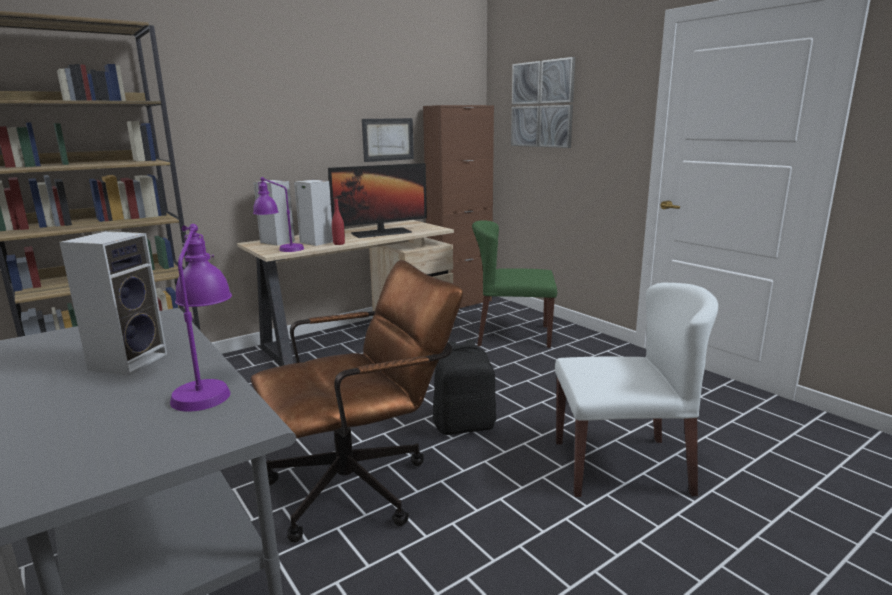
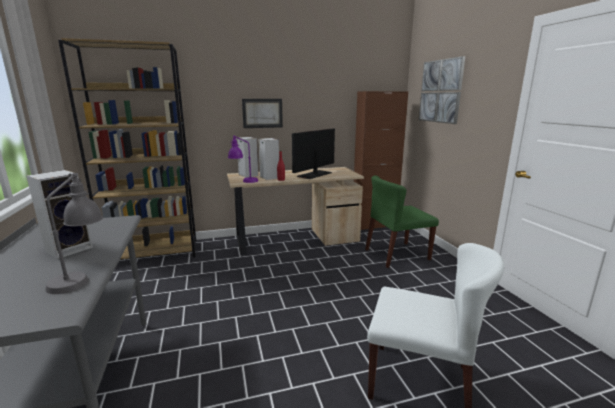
camera: 20 degrees right, 0 degrees up
purple table lamp [170,224,232,412] -> grey table lamp [45,173,103,294]
brown office chair [251,260,463,543] -> none
monitor [328,163,427,238] -> monitor turned 135 degrees clockwise [292,128,335,179]
picture [362,118,414,162] -> picture moved to [242,99,283,128]
black backpack [433,340,496,435] -> none
green chair [472,220,557,348] -> green chair turned 45 degrees counterclockwise [365,176,439,268]

